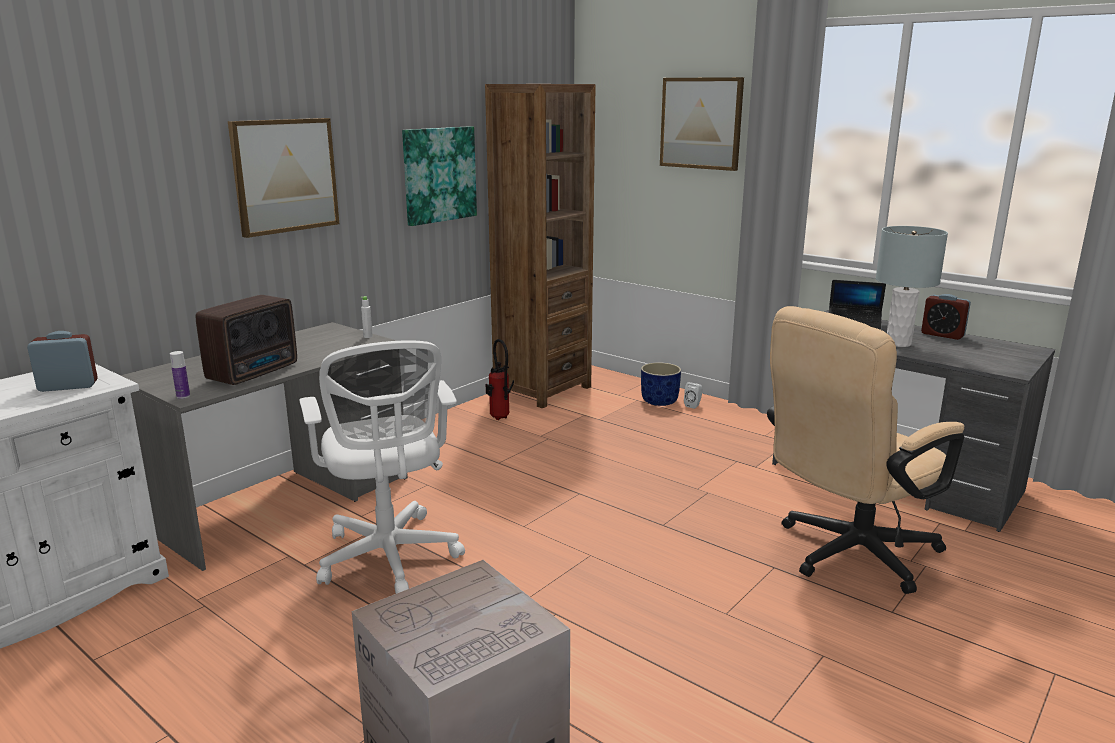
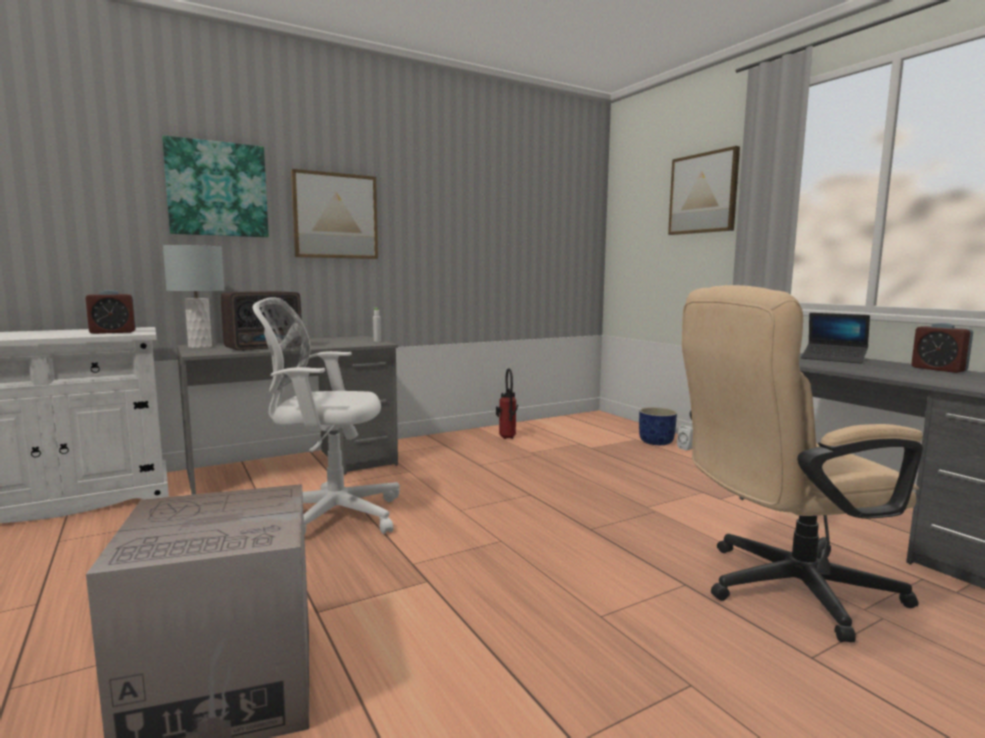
camera: 20 degrees right, 10 degrees down
alarm clock [27,331,98,392] -> alarm clock turned 150 degrees clockwise [85,290,136,334]
bottle [170,351,190,399] -> none
white office chair [299,340,465,594] -> white office chair turned 90 degrees clockwise [253,297,400,535]
picture [402,126,477,226] -> picture moved to [162,135,269,237]
brown bookcase [485,84,596,408] -> none
grey table lamp [876,226,948,347] -> grey table lamp moved to [163,245,224,348]

